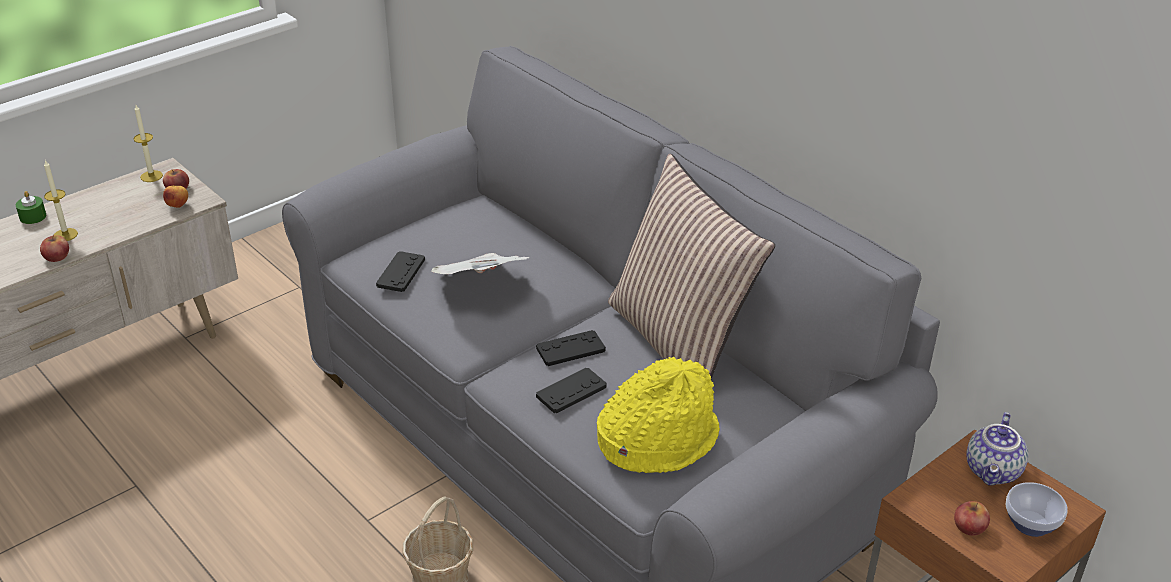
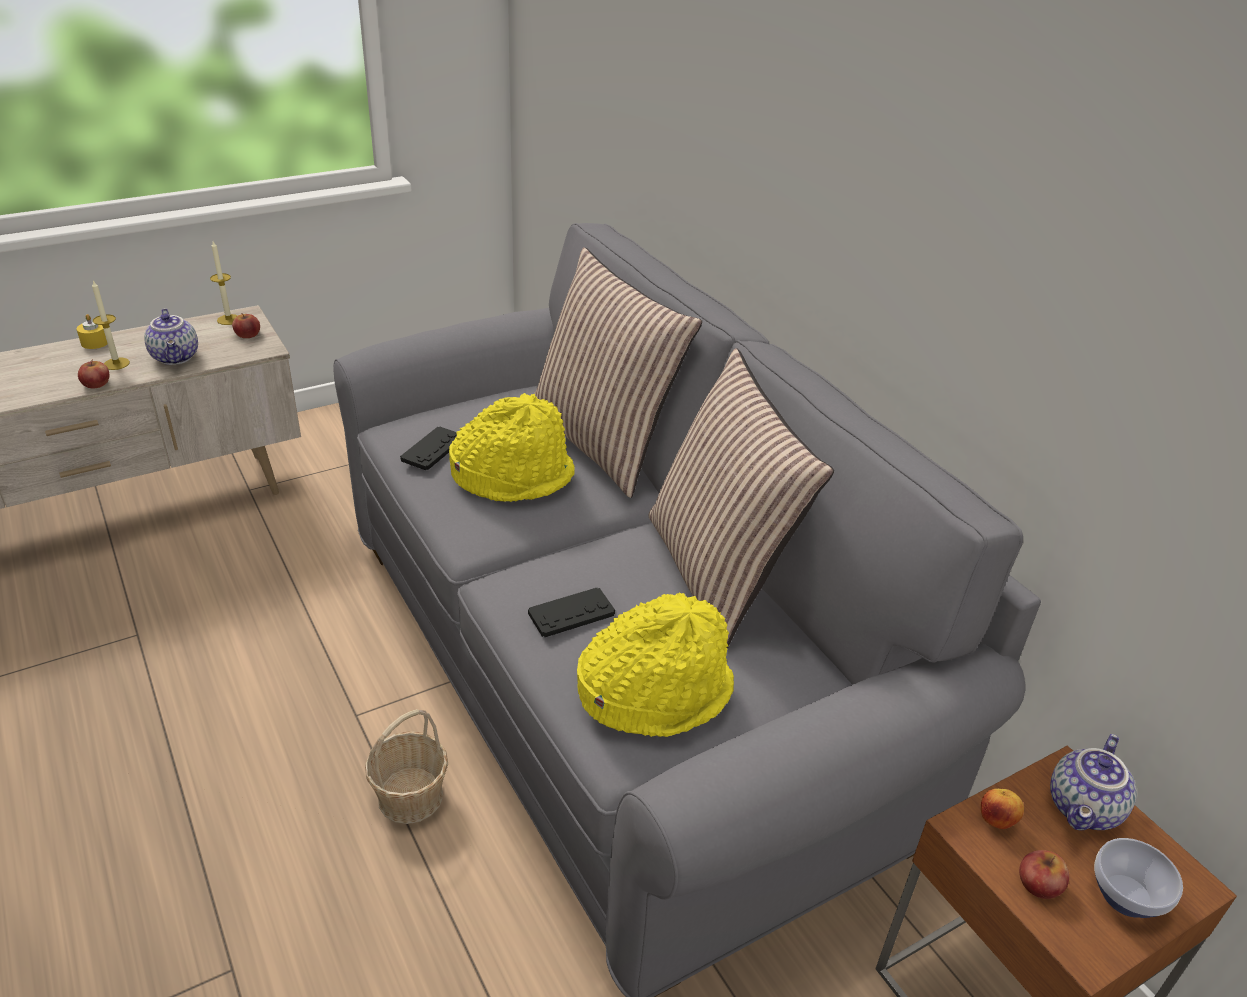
camera: 10 degrees right, 0 degrees up
green candle [16,191,46,224] -> yellow candle [77,314,107,349]
apple [163,185,188,208] -> apple moved to [981,789,1024,829]
newspaper [431,253,529,274] -> yellow hat [449,393,575,502]
black game controller [536,330,606,366] -> none
none -> teapot [144,308,198,365]
none -> pillow [534,247,702,498]

